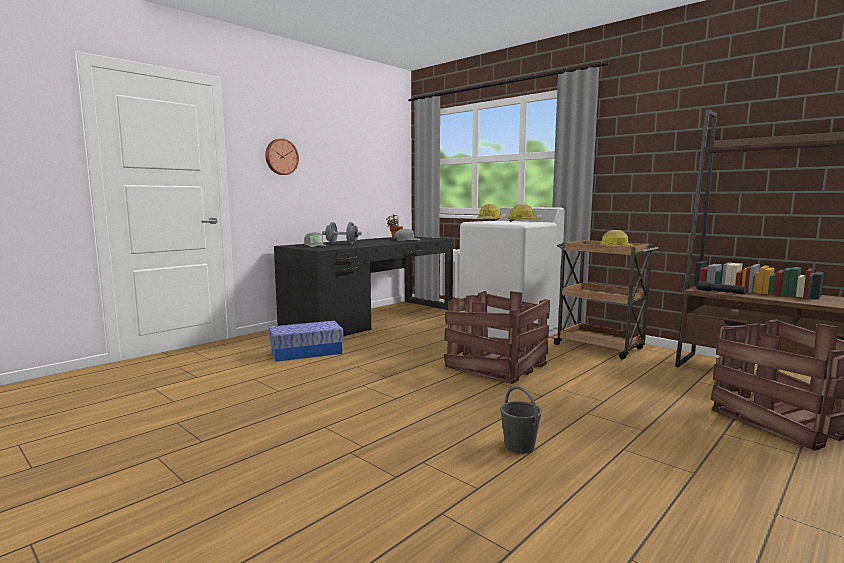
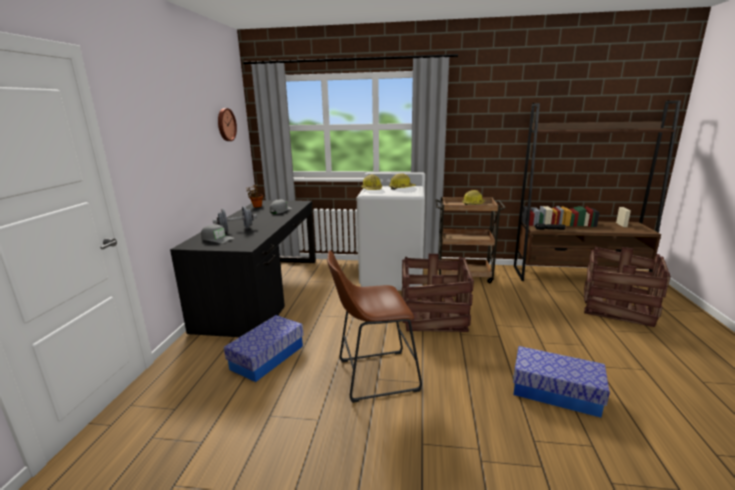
camera: 35 degrees left, 10 degrees up
wall clock [265,138,299,175] -> wall clock moved to [218,108,237,141]
grey bucket [500,386,542,454] -> storage box [513,346,610,418]
none -> brown stool [327,250,422,403]

